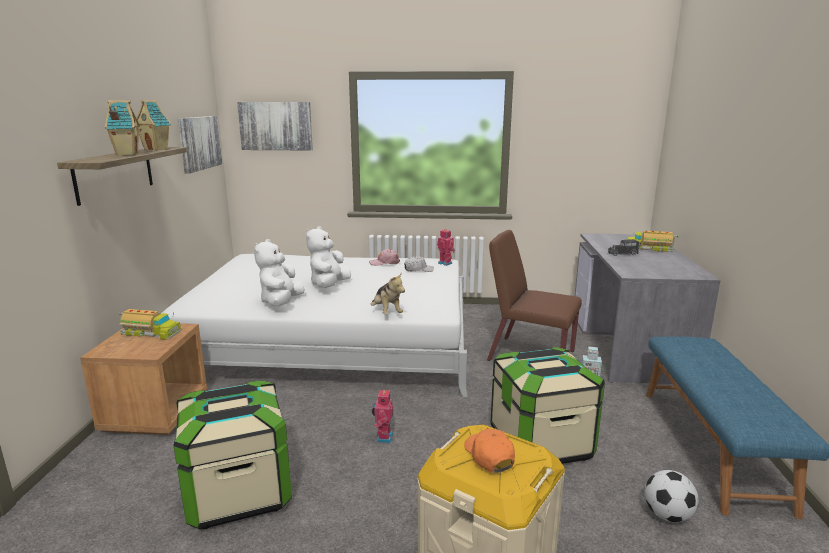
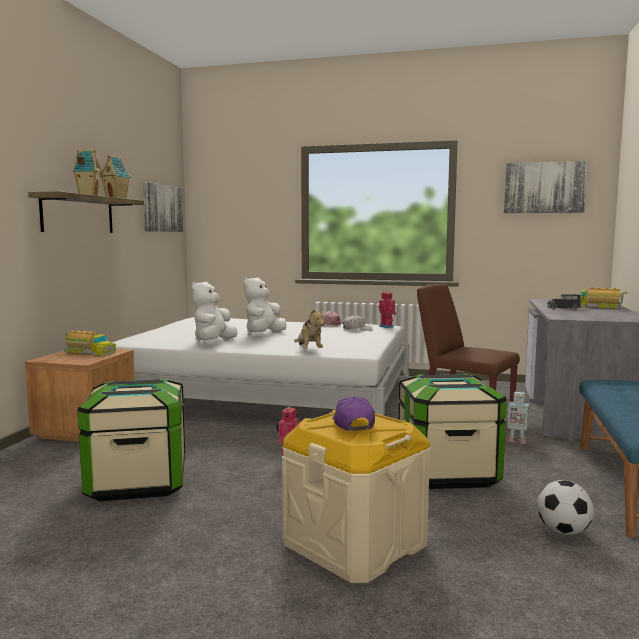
camera: 10 degrees right, 10 degrees down
picture [237,102,313,150] -> picture moved to [504,161,588,213]
orange cap [464,429,515,473] -> purple cap [332,396,375,431]

